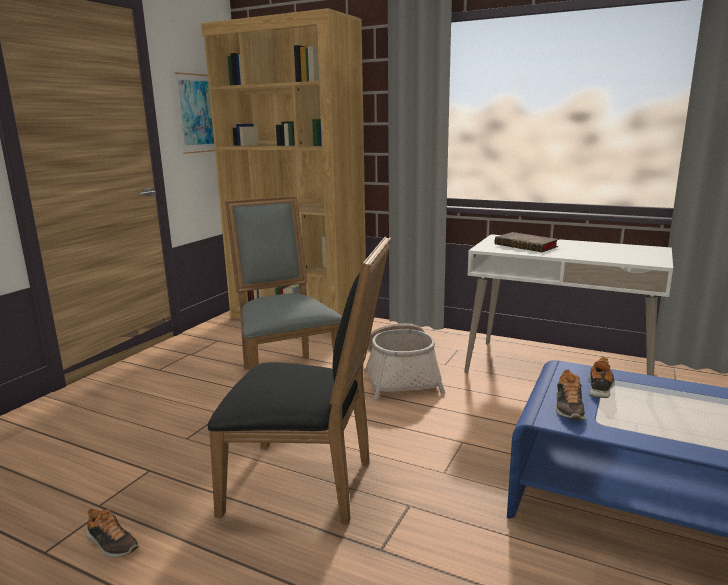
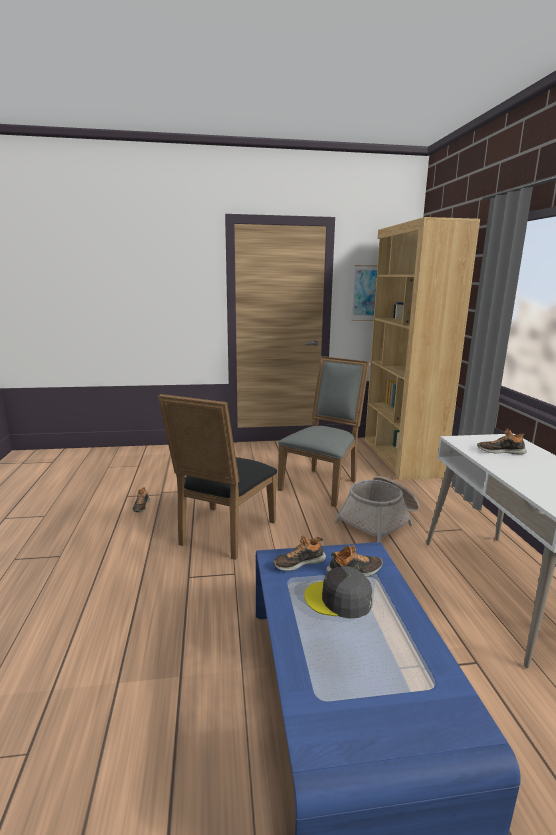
camera: 55 degrees right, 0 degrees up
black chair [208,236,391,525] -> black chair turned 45 degrees clockwise [158,394,277,560]
book [495,232,559,252] -> shoe [477,428,527,454]
none -> grey cap [304,566,372,618]

